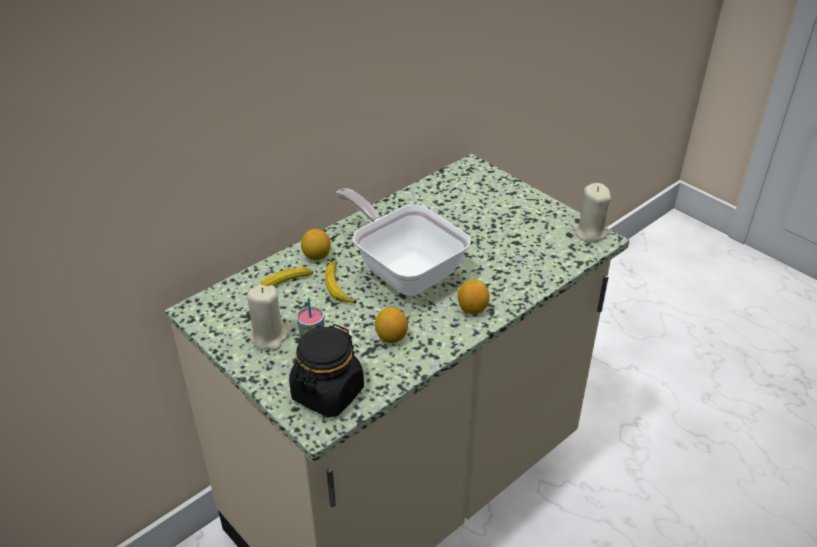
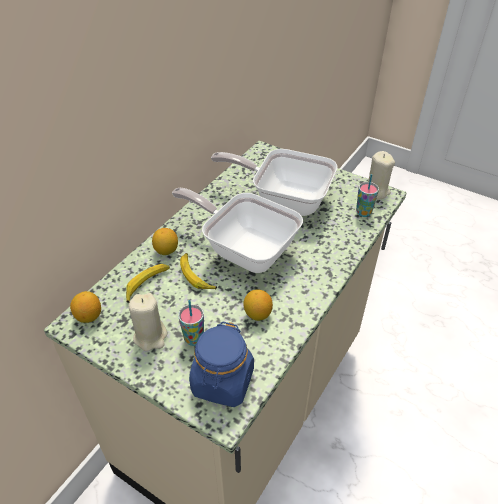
camera: 15 degrees left, 5 degrees up
black jar [289,324,364,417] -> blue jar [189,322,254,407]
lemon [458,280,489,314] -> lemon moved to [70,291,101,323]
none -> frying pan [211,149,338,216]
none -> cup [356,174,379,217]

